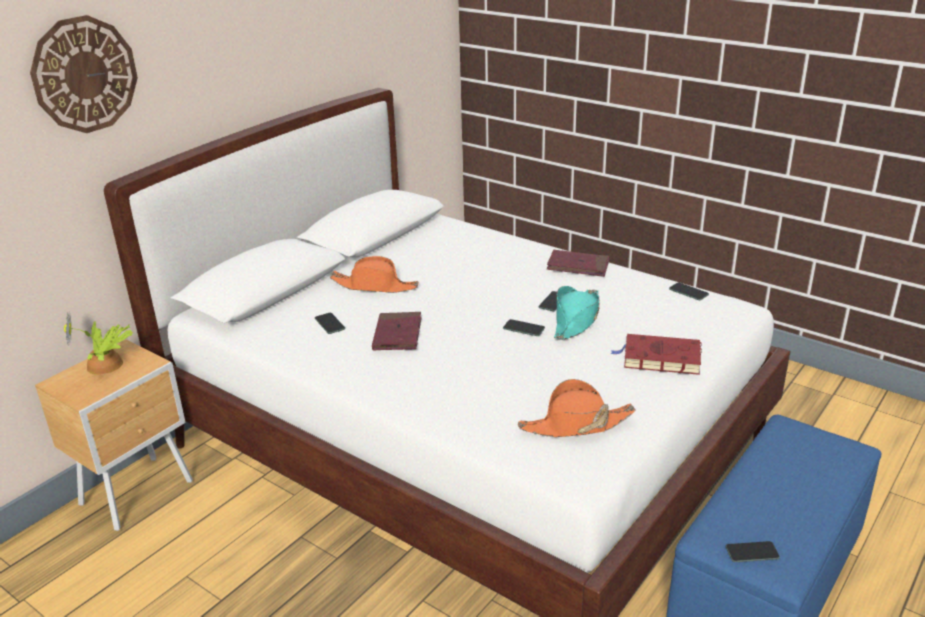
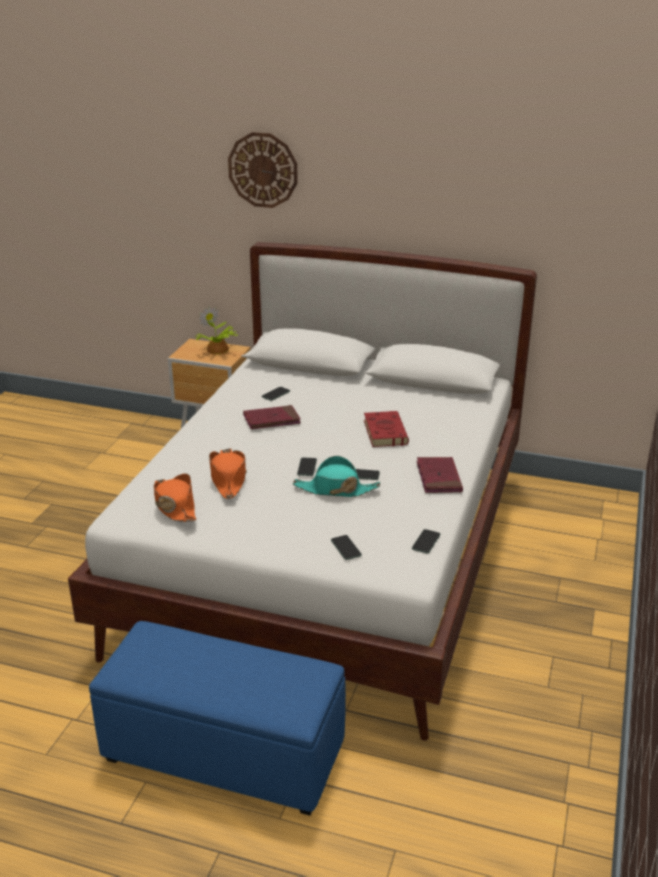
camera: 70 degrees right, 0 degrees up
orange hat [330,256,419,293] -> orange hat moved to [209,448,247,499]
red book [611,334,702,375] -> red book moved to [364,411,409,447]
phone [726,541,780,562] -> phone moved to [331,535,362,560]

